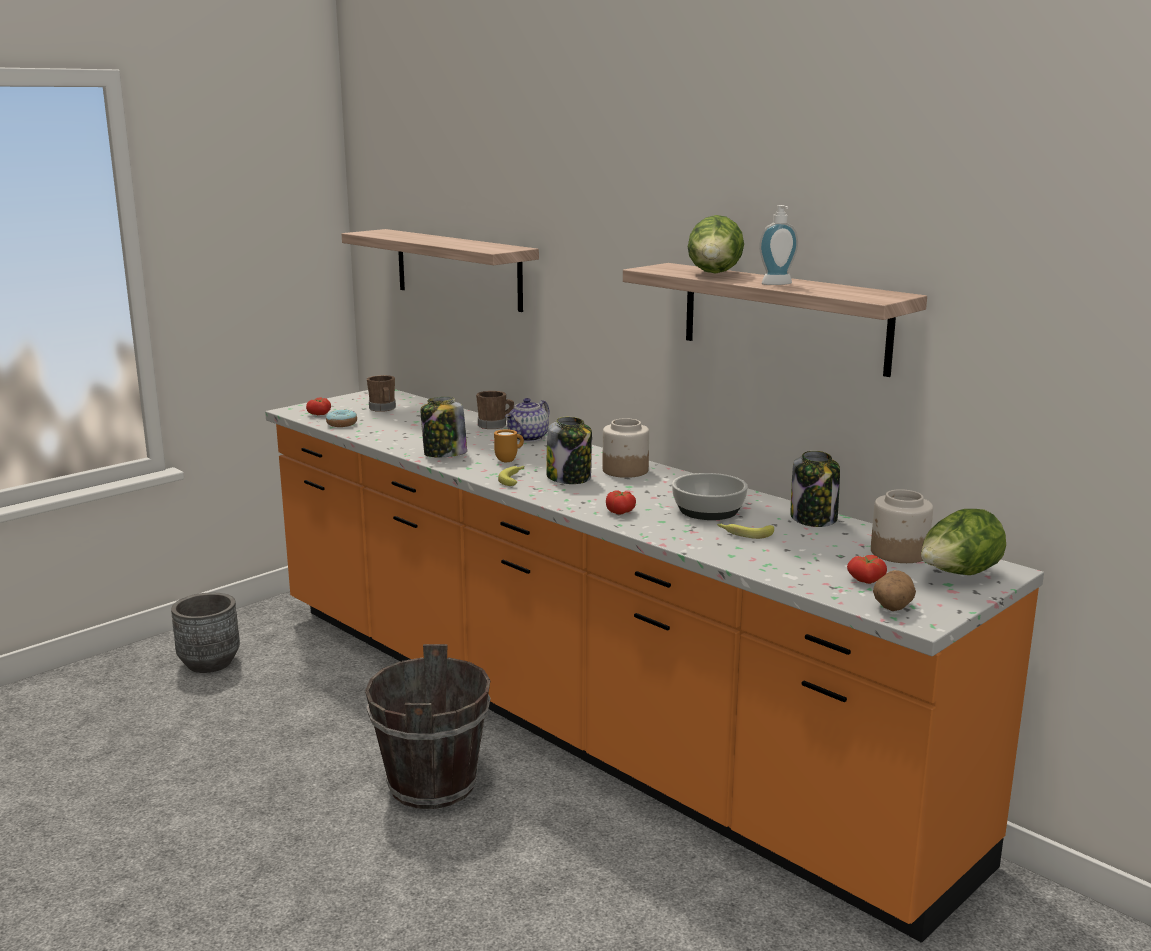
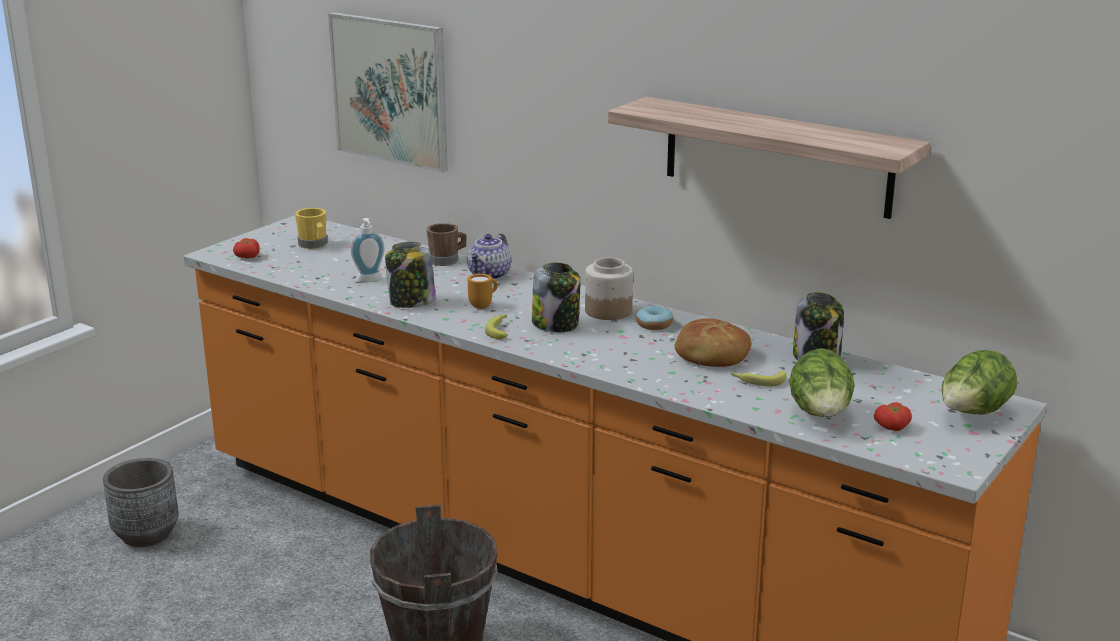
camera: 10 degrees left, 5 degrees up
donut [326,409,357,427] -> donut moved to [636,306,673,330]
shelf [342,229,539,312] -> picture [328,12,448,173]
brown mug [367,375,396,412] -> yellow mug [295,208,328,249]
tomato [606,490,636,515] -> none
bowl [672,473,748,520] -> bread [674,318,752,367]
lettuce [688,215,744,274] -> lettuce moved to [789,348,855,417]
soap dispenser [759,205,798,285] -> soap dispenser moved to [351,218,384,283]
jar [871,489,933,563] -> none
potato [873,570,916,611] -> none

